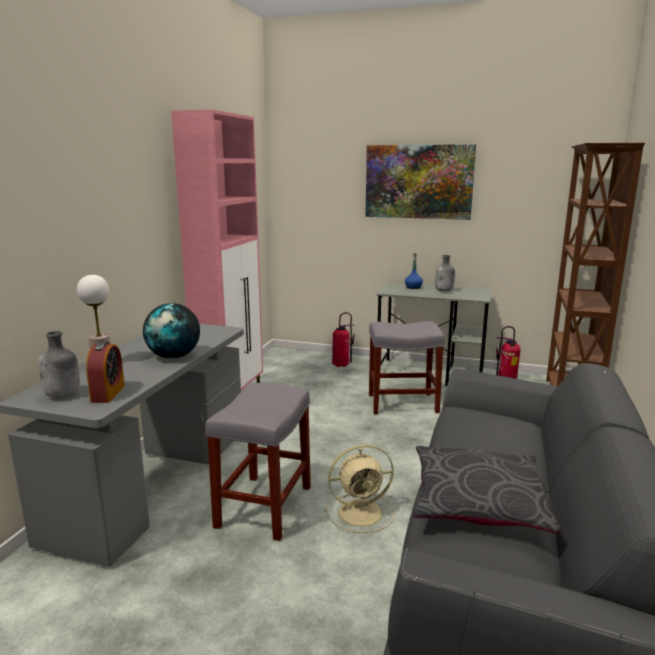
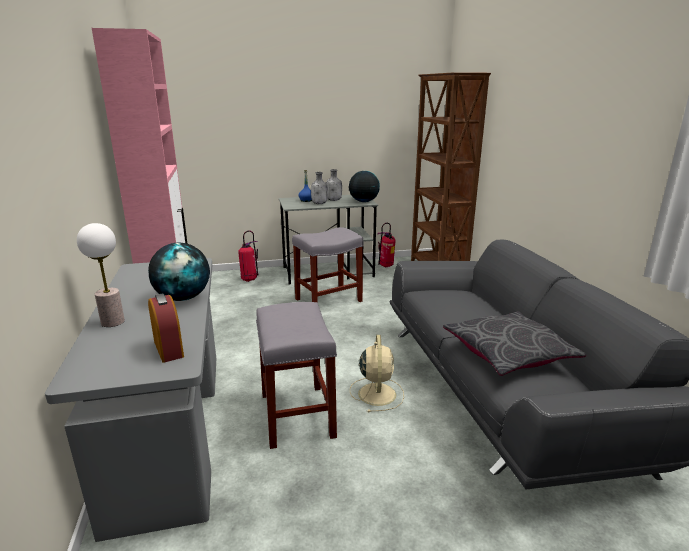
camera: 30 degrees left, 5 degrees up
grey bottle [38,331,80,398] -> grey bottle moved to [311,172,328,204]
beige fan [324,444,395,533] -> beige fan turned 45 degrees counterclockwise [350,335,404,412]
picture [365,144,476,220] -> none
none -> globe [349,171,380,202]

